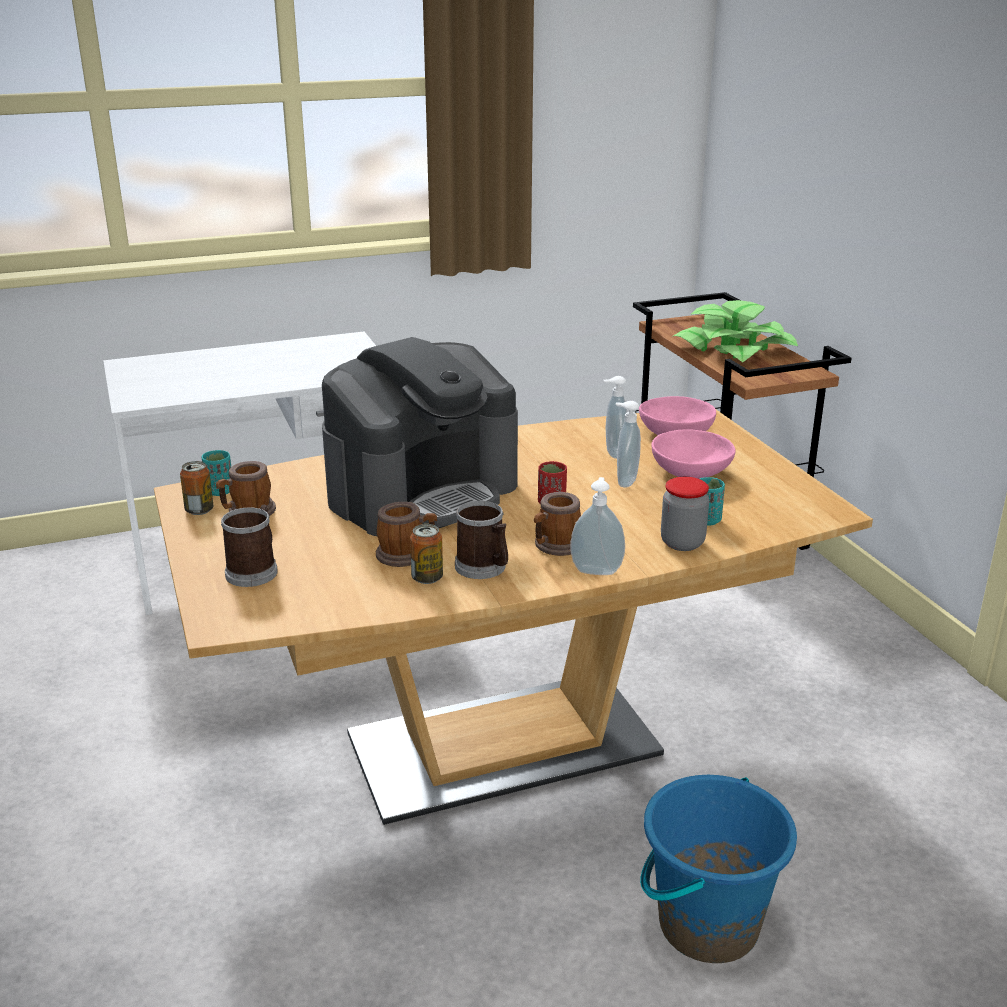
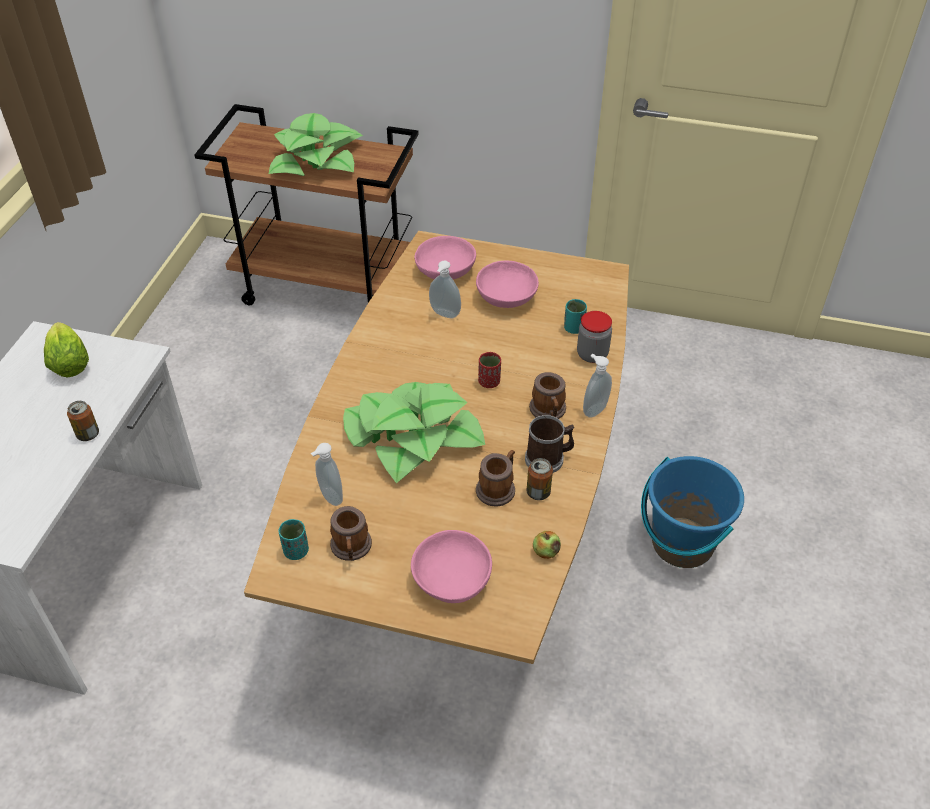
camera: 55 degrees left, 20 degrees up
can [180,461,214,515] -> can moved to [67,401,99,441]
mug [221,505,278,587] -> pink bowl [411,530,492,603]
coffee machine [322,337,518,536] -> potted plant [343,382,485,483]
soap dispenser [616,401,641,488] -> soap dispenser moved to [311,443,343,506]
none -> lettuce [44,322,89,378]
none -> apple [533,531,561,559]

